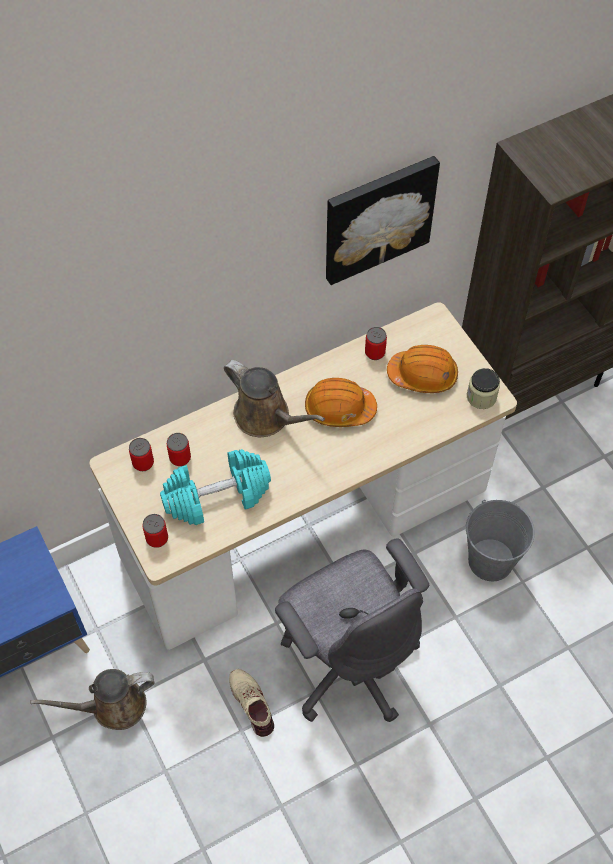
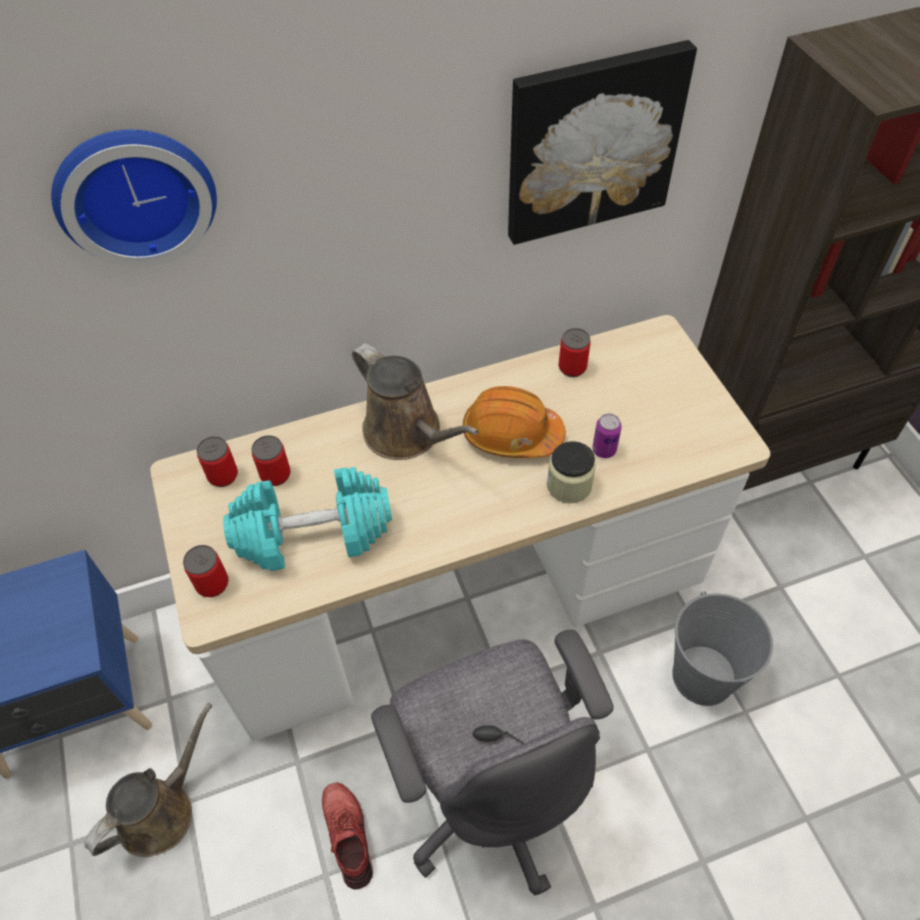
camera: 10 degrees right, 5 degrees down
brown watering can [30,669,154,730] -> brown watering can turned 135 degrees clockwise [84,703,212,857]
beige shoe [229,669,274,737] -> red shoe [322,782,373,889]
orange hard hat [387,345,458,393] -> none
jar [467,368,500,409] -> jar moved to [547,441,596,504]
none -> wall clock [51,130,217,267]
none -> can [592,414,622,458]

